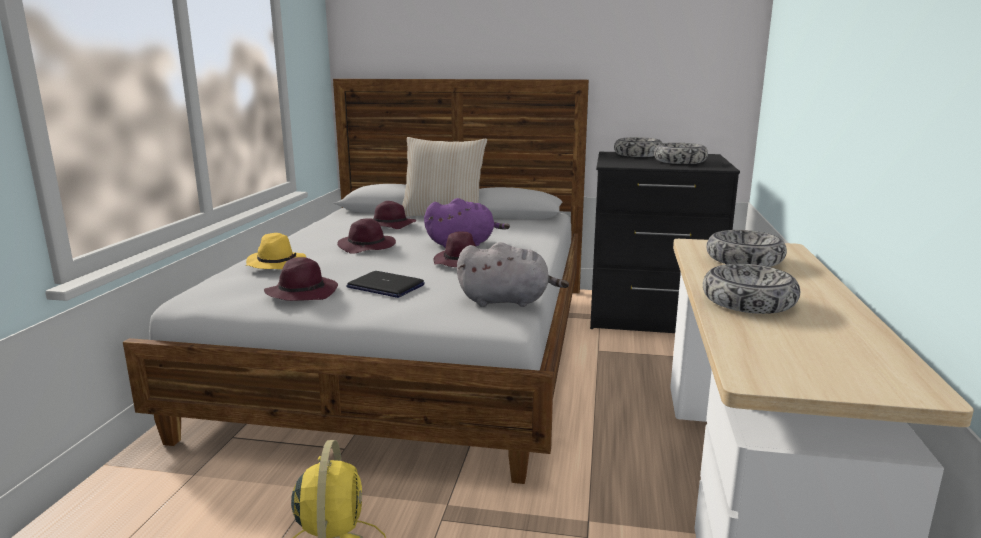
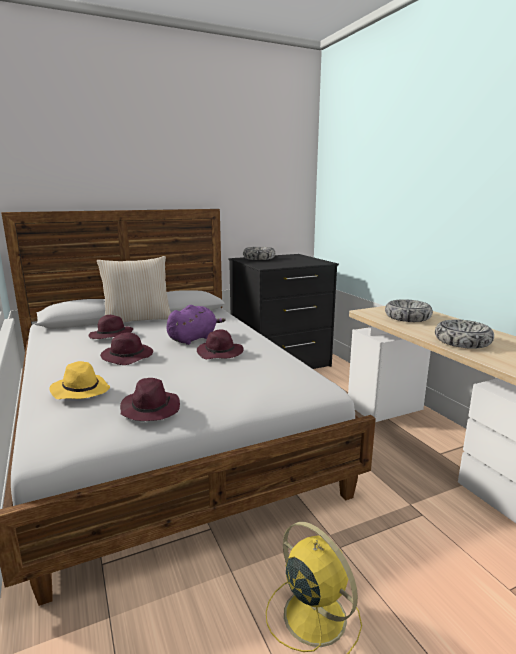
camera: 35 degrees left, 0 degrees up
laptop [346,271,425,298] -> none
grey plush toy [457,242,569,307] -> none
bowl [654,143,708,164] -> none

